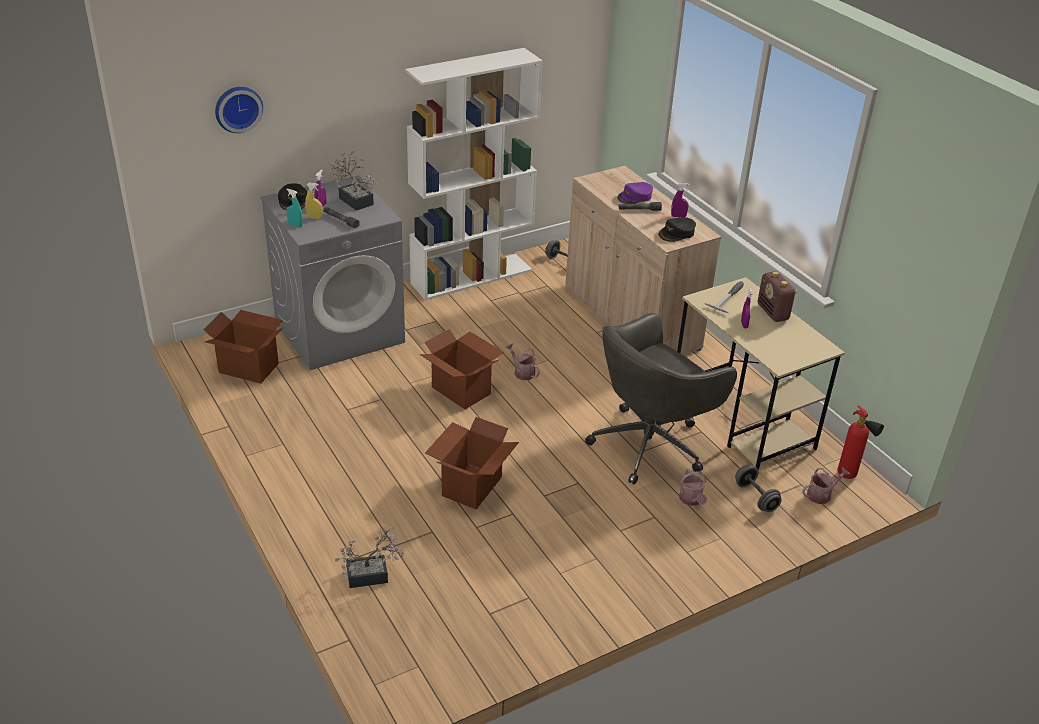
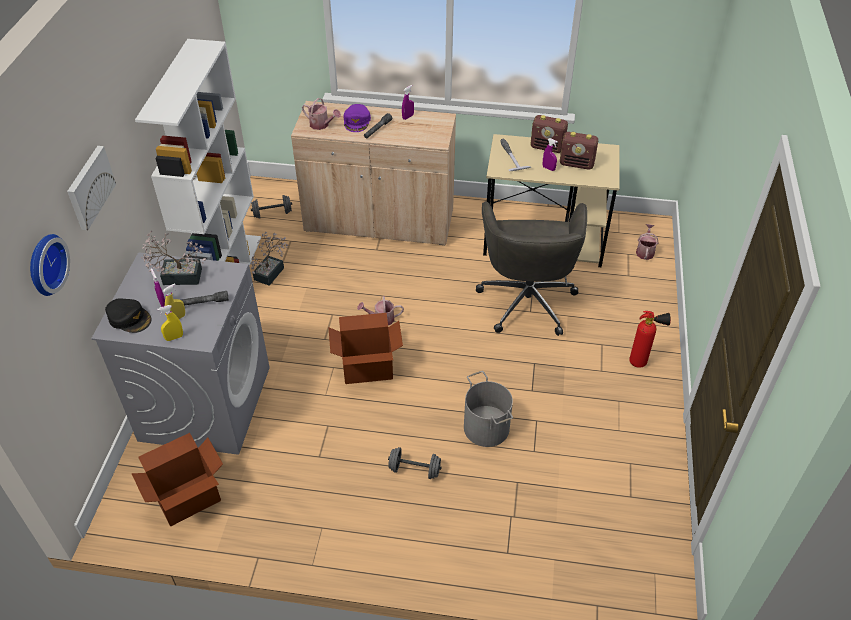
camera: 50 degrees left, 10 degrees up
turquoise spray bottle [286,189,303,227] -> yellow spray bottle [157,305,183,341]
potted plant [335,526,404,588] -> potted plant moved to [250,232,288,285]
cardboard box [425,417,519,509] -> grey bucket [464,371,513,447]
black cap [659,217,696,242] -> none
watering can [679,469,707,506] -> watering can moved to [302,98,341,130]
grey dumbbell [735,465,782,512] -> grey dumbbell moved to [388,447,442,479]
fire extinguisher [838,405,884,479] -> fire extinguisher moved to [629,311,671,368]
none -> picture [67,146,116,230]
none -> radio [560,132,598,170]

